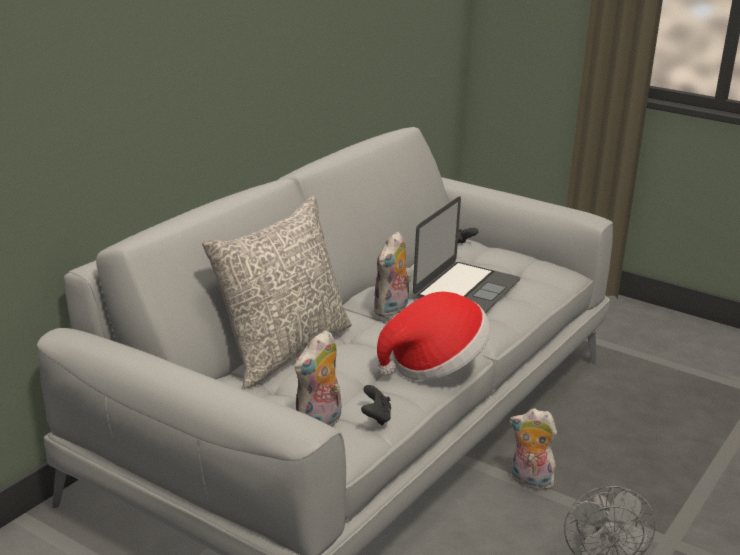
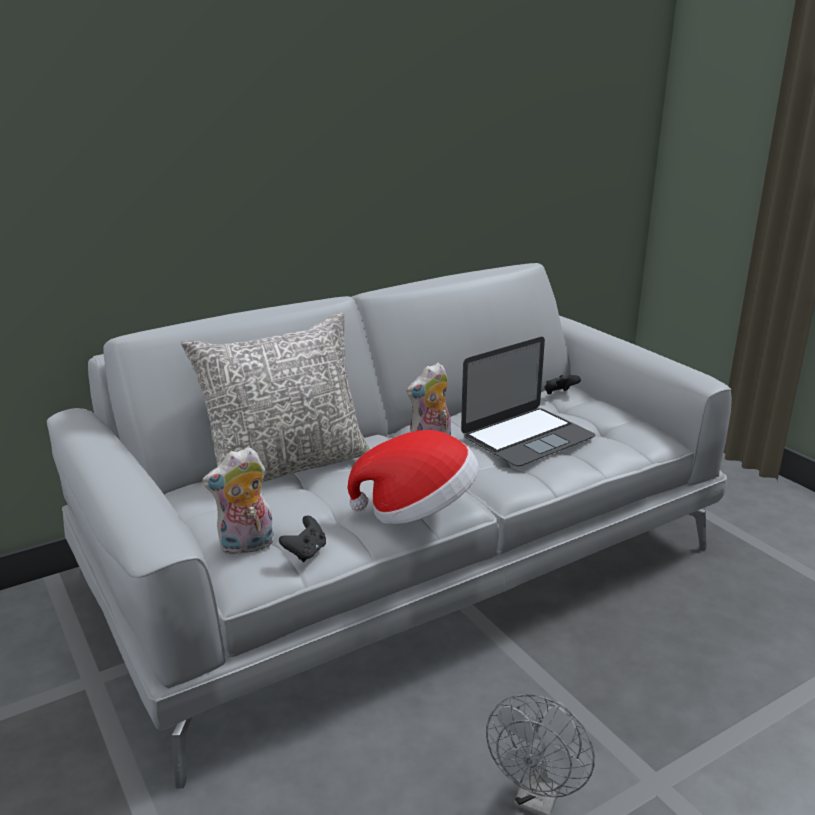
camera: 25 degrees right, 0 degrees up
plush toy [510,408,557,490] -> none

